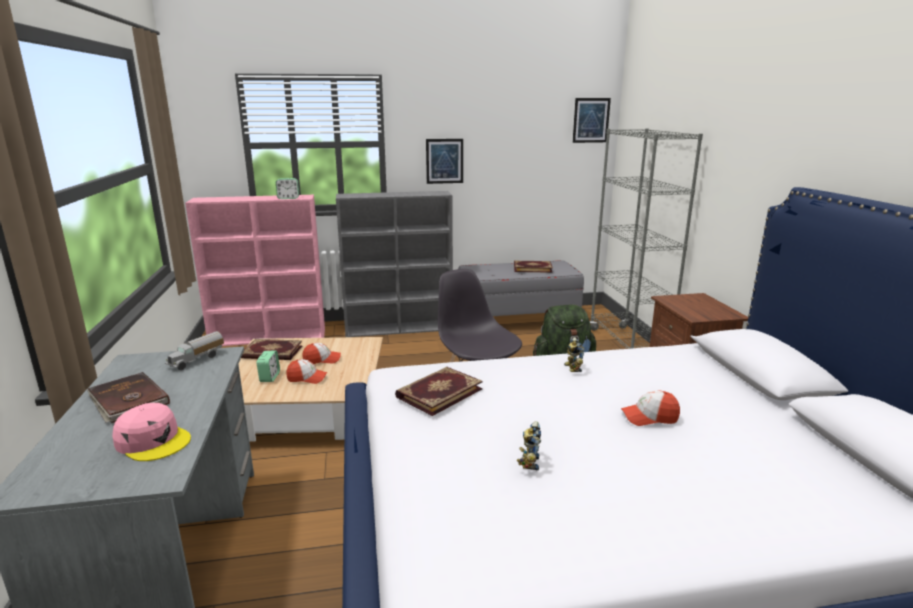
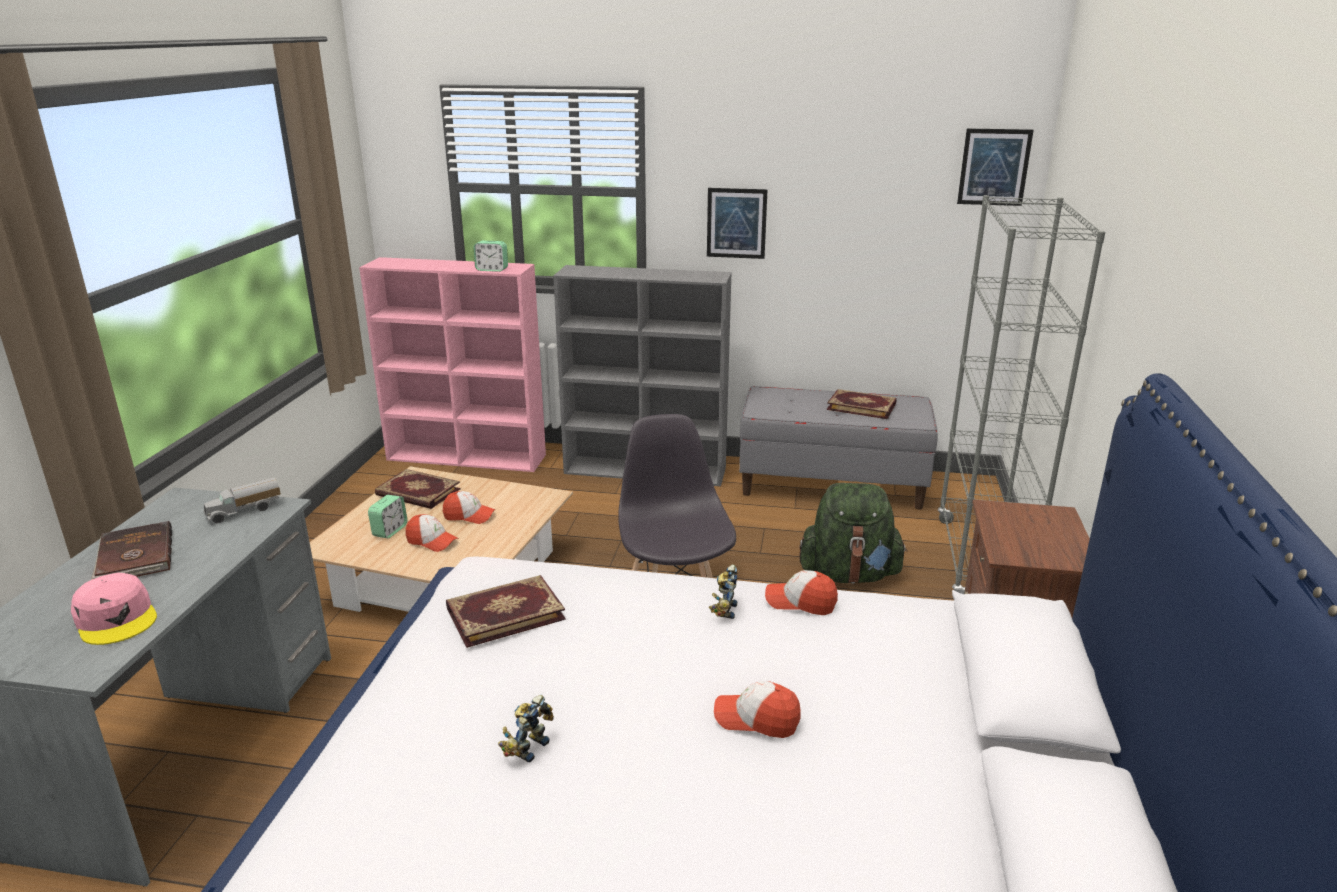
camera: 20 degrees right, 5 degrees up
none -> cap [765,570,838,615]

